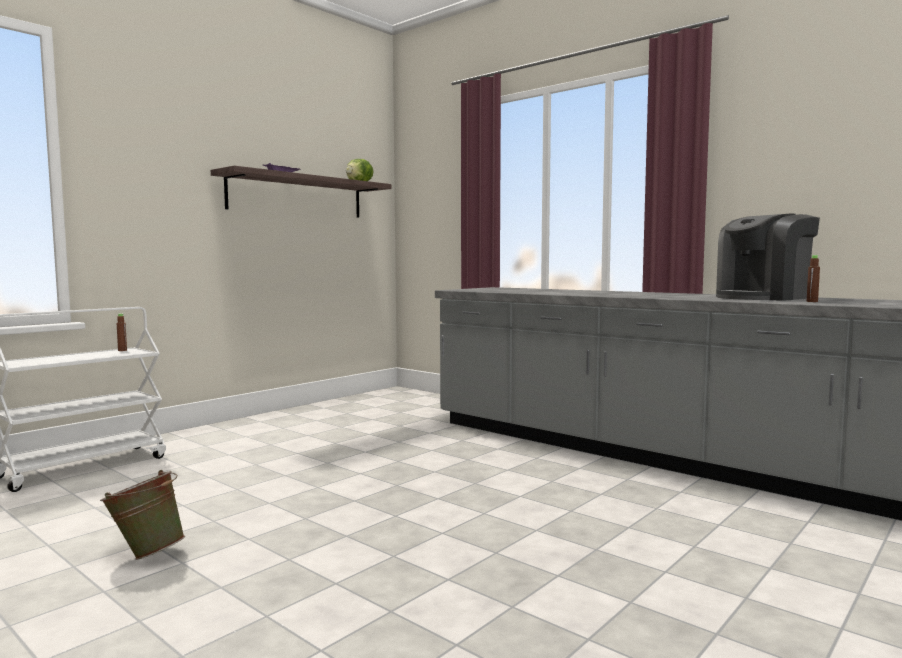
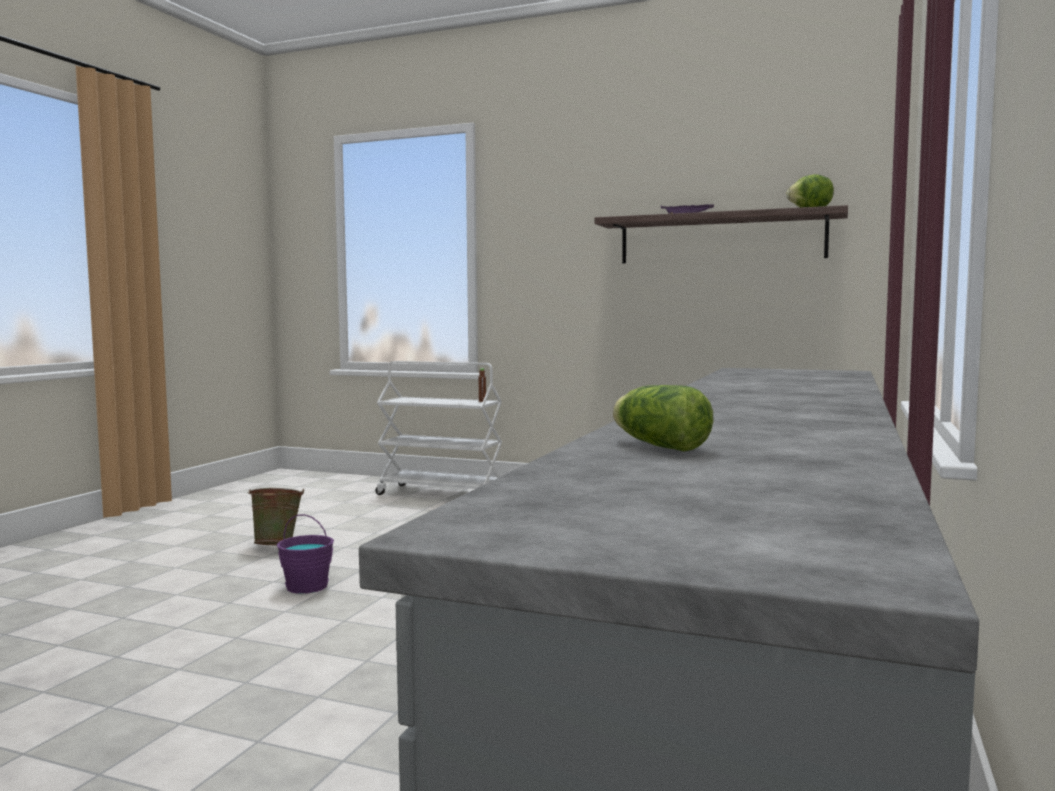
camera: 70 degrees right, 0 degrees up
coffee machine [716,214,820,301] -> none
brown bottle [807,255,820,302] -> lettuce [613,385,713,451]
none -> purple bucket [277,514,334,594]

